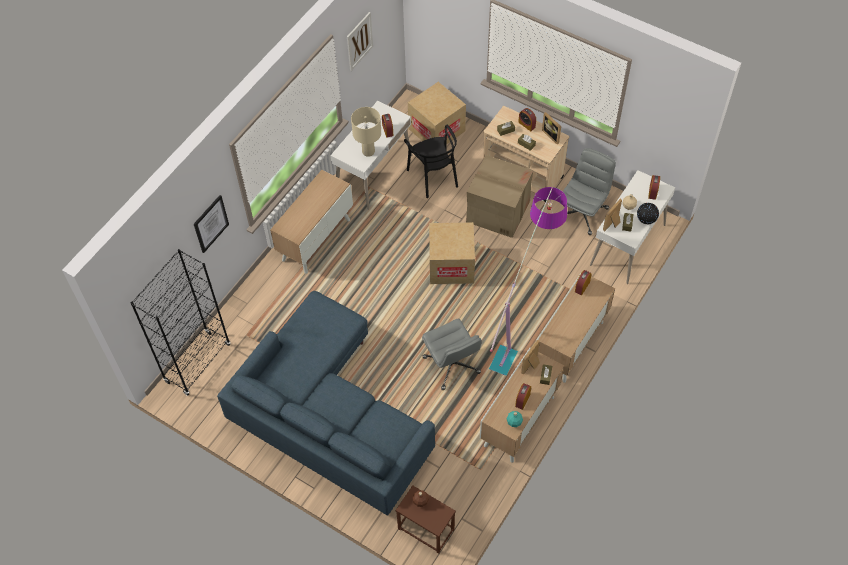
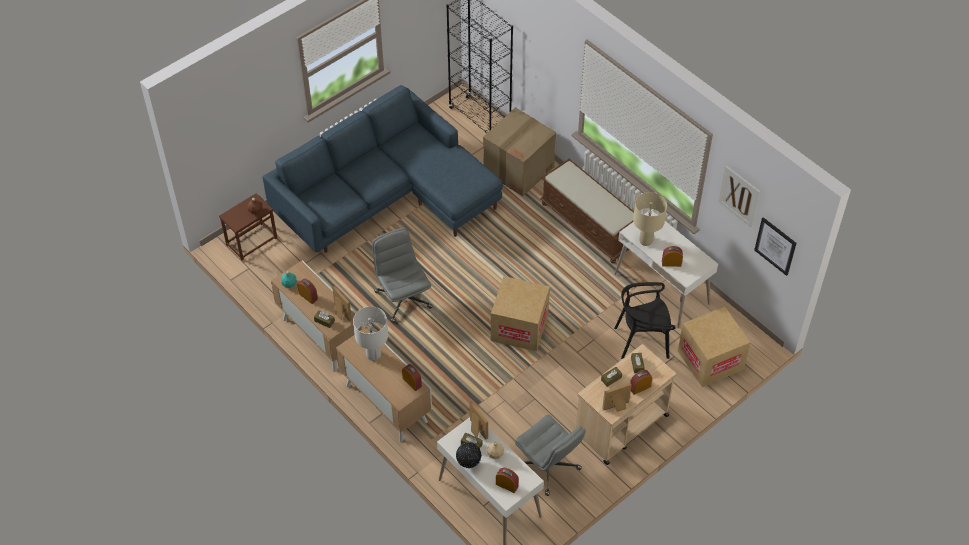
camera: 105 degrees right, 5 degrees down
picture [194,195,229,253] -> picture moved to [754,217,797,276]
cabinet [270,170,353,274] -> brown bench [540,159,634,263]
grey office chair [422,319,482,390] -> grey office chair turned 75 degrees clockwise [372,228,432,323]
cardboard box [466,155,533,238] -> cardboard box moved to [483,107,556,196]
floor lamp [489,187,567,376] -> none
none -> white table lamp [353,306,388,361]

